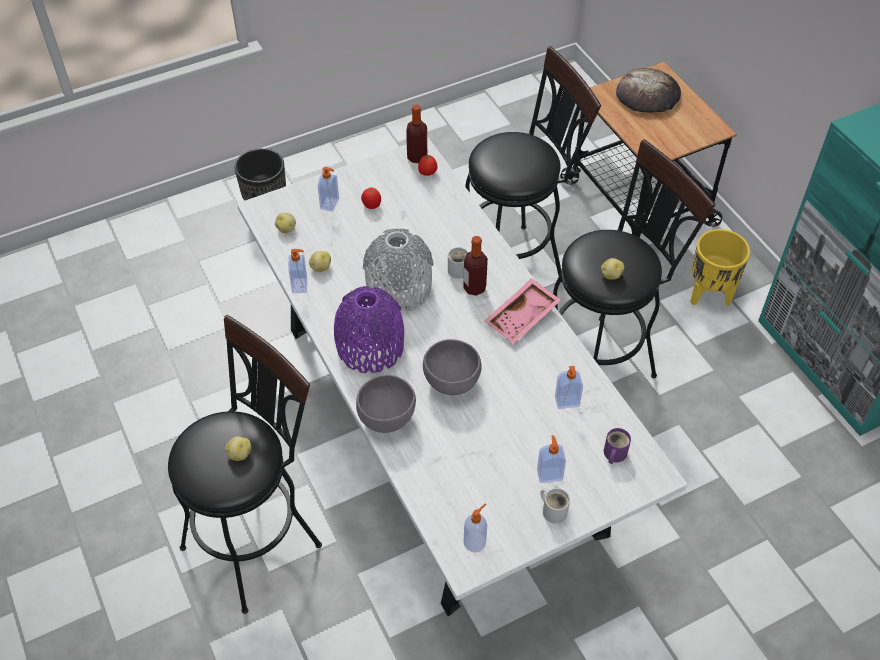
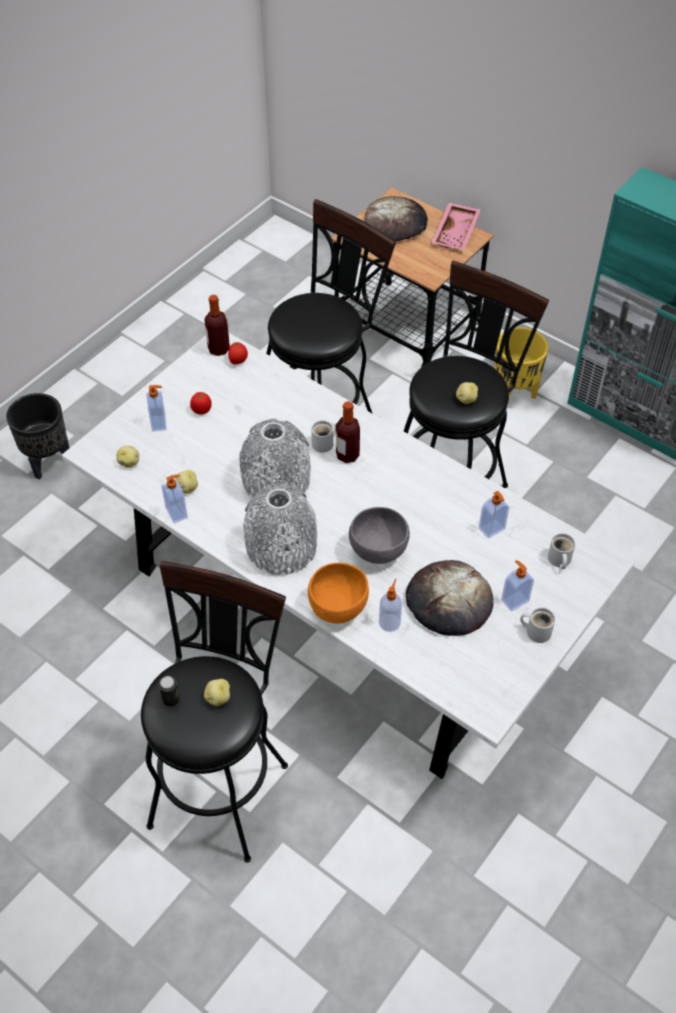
camera: 25 degrees left, 0 degrees up
purple vase [334,286,404,373] -> grey vase [243,484,317,575]
grey bowl [356,375,416,433] -> orange bowl [308,563,369,624]
soap dispenser [464,503,487,553] -> soap dispenser moved to [379,579,402,632]
pink tray [484,278,561,343] -> pink tray moved to [431,203,481,250]
purple mug [604,428,631,464] -> white mug [548,533,575,569]
none -> can [159,676,180,707]
none -> bread [406,560,494,636]

